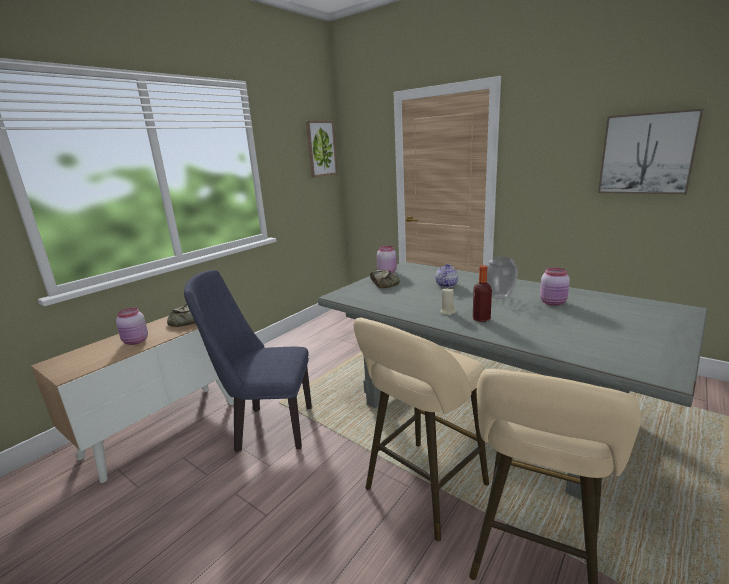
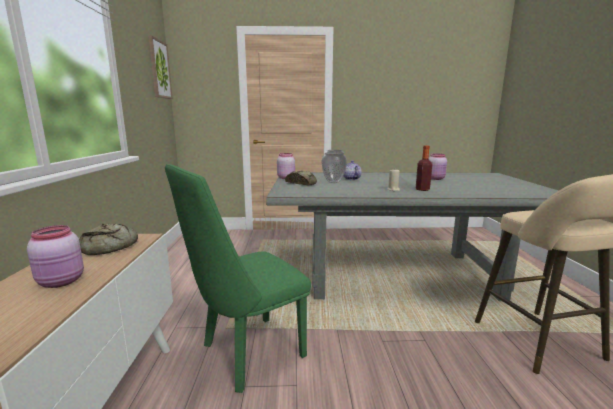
camera: 40 degrees left, 5 degrees down
blue chair [184,270,312,453] -> green chair [165,164,311,393]
beige stool [353,318,489,541] -> none
vase [486,256,518,299] -> vase moved to [321,150,347,183]
picture [598,109,703,194] -> none

